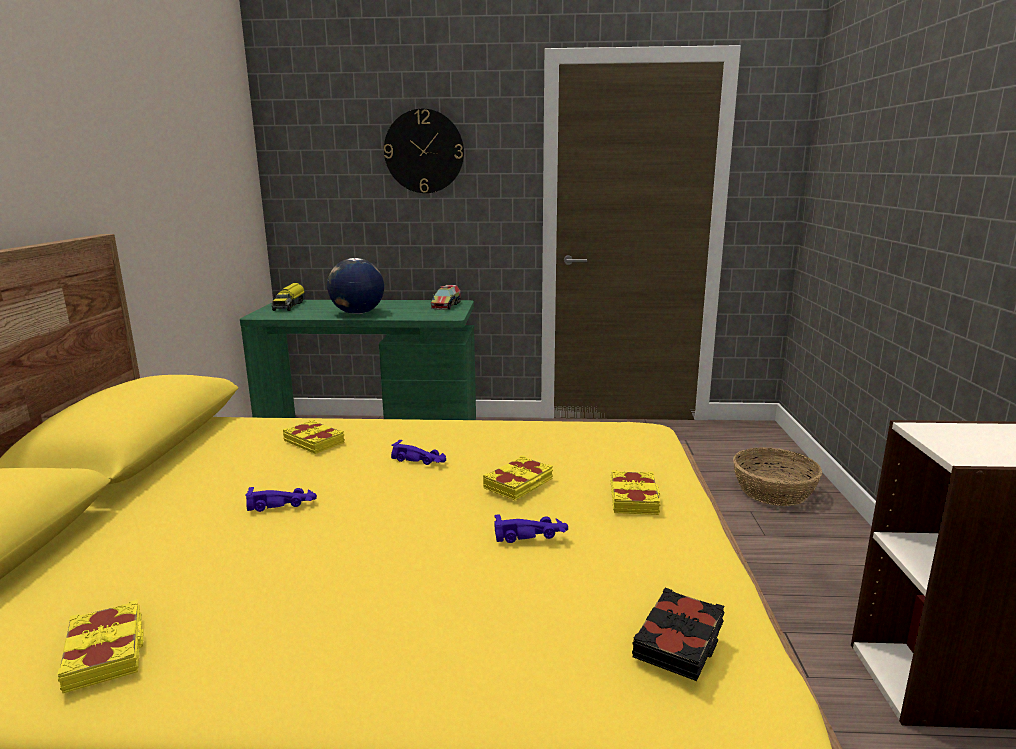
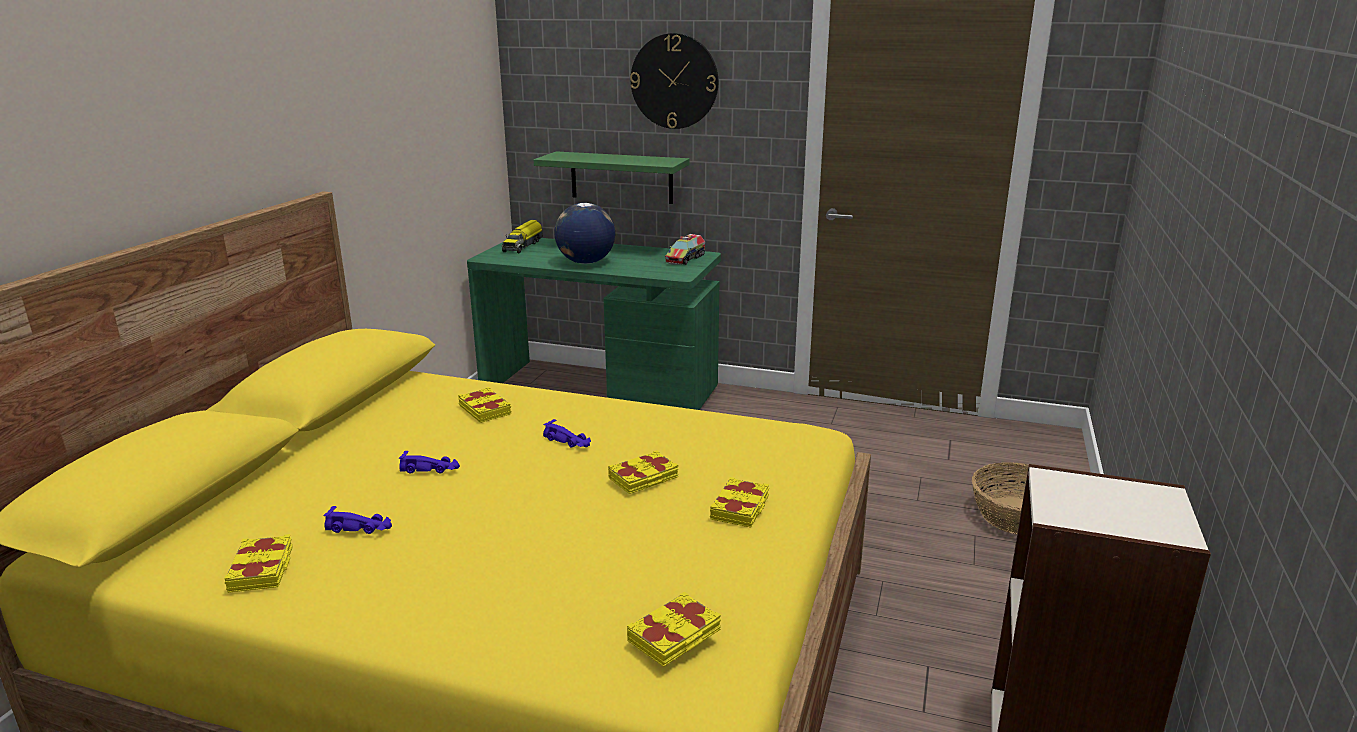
camera: 15 degrees right, 5 degrees up
purple toy car [494,514,568,543] -> purple toy car moved to [323,506,392,534]
black book [632,588,724,681] -> yellow book [627,591,721,667]
none -> green shelf [534,151,689,204]

